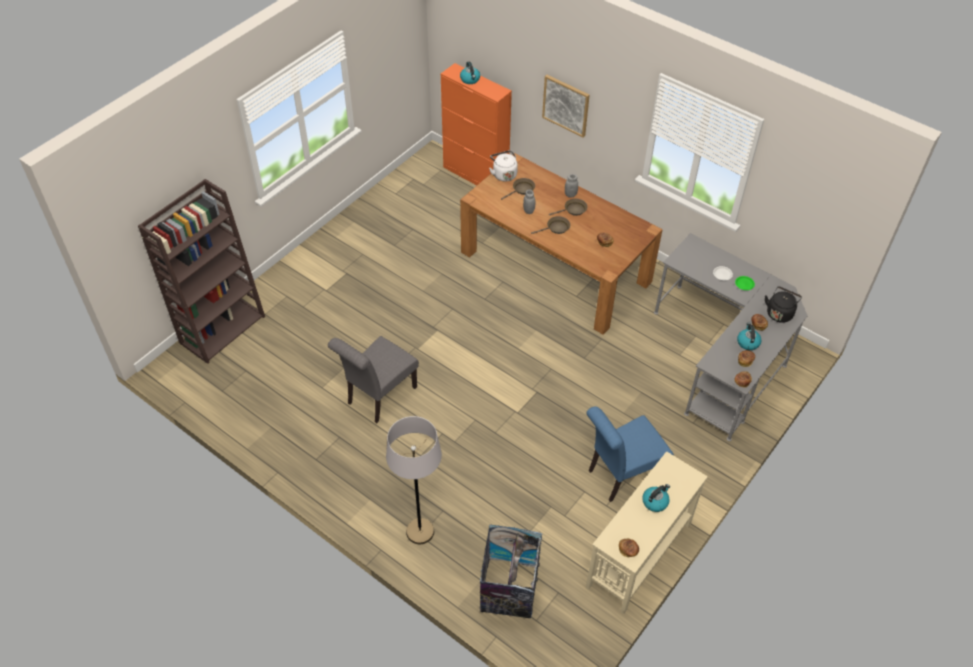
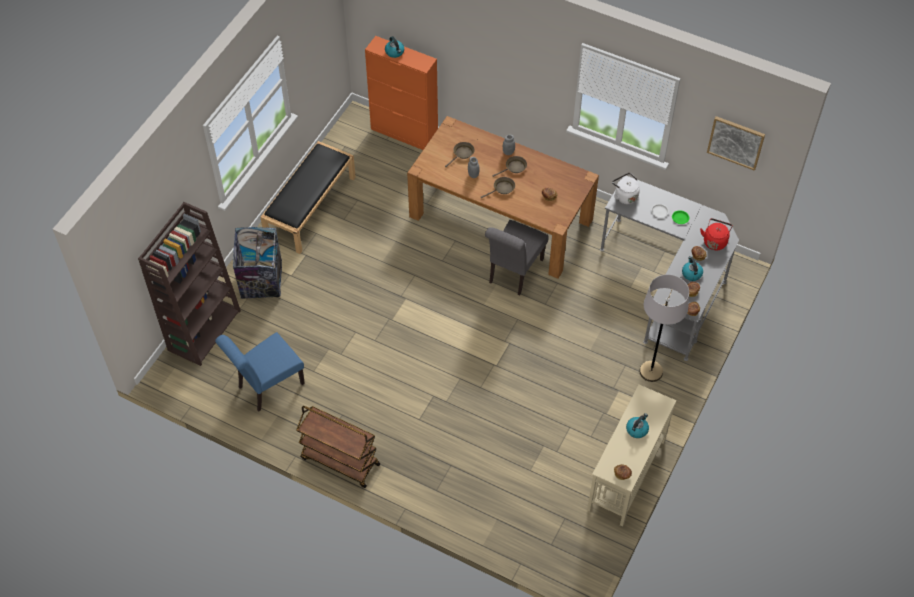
camera: 10 degrees left, 5 degrees up
grey chair [328,336,419,423] -> grey chair moved to [485,220,549,296]
grey floor lamp [386,416,442,544] -> grey floor lamp moved to [639,274,689,382]
trash can [480,525,543,618] -> trash can moved to [233,227,282,299]
white kettle [489,150,518,182] -> white kettle moved to [612,173,640,204]
picture [542,75,590,138] -> picture moved to [707,116,765,171]
blue chair [587,406,674,502] -> blue chair moved to [215,332,305,412]
black kettle [765,286,802,323] -> red kettle [700,218,733,250]
none -> black bench [260,141,356,254]
none -> brown cart [296,406,380,488]

